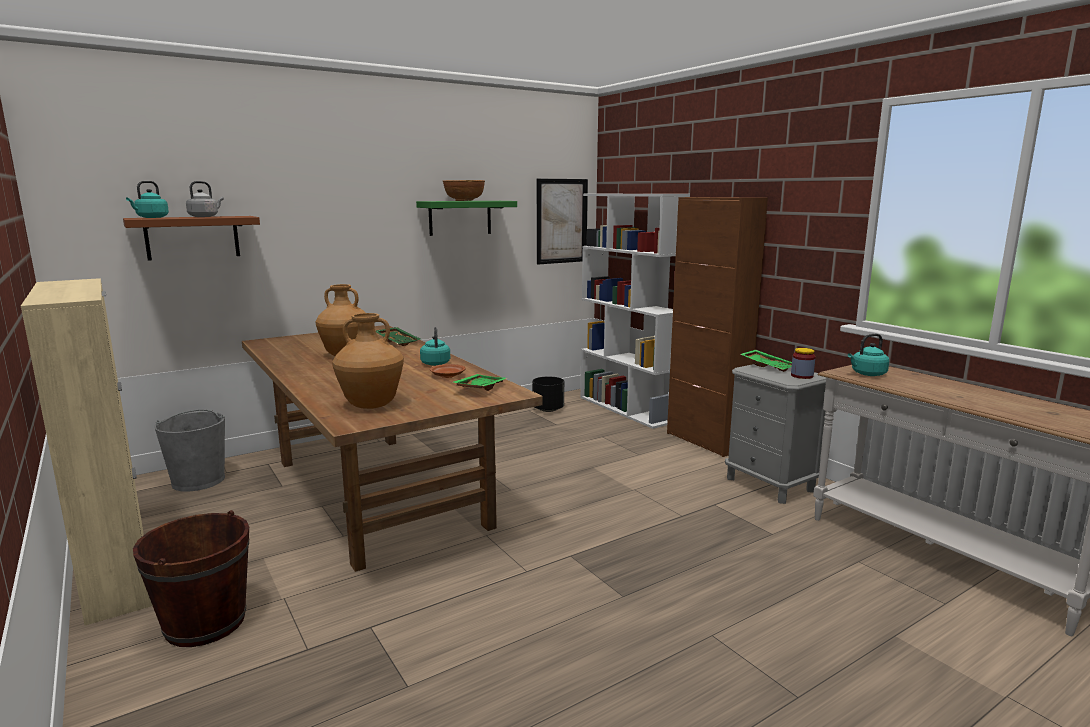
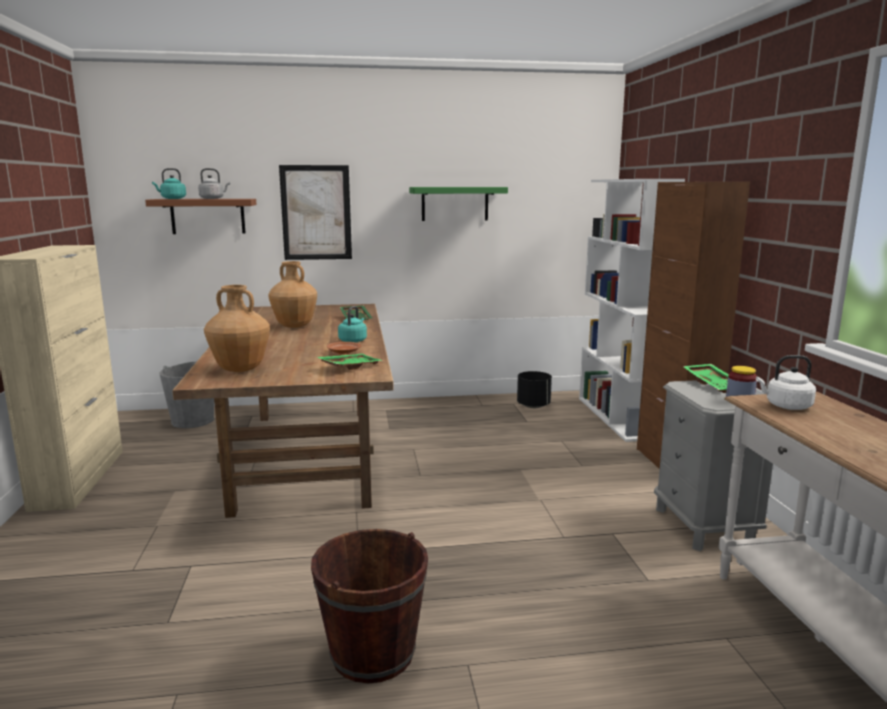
camera: 25 degrees right, 0 degrees up
brown bucket [133,510,249,647] -> brown bucket moved to [311,529,428,683]
brown bowl [443,180,485,201] -> none
picture [537,179,588,264] -> picture moved to [279,165,352,260]
turquoise kettle [848,334,889,376] -> white kettle [756,355,816,410]

